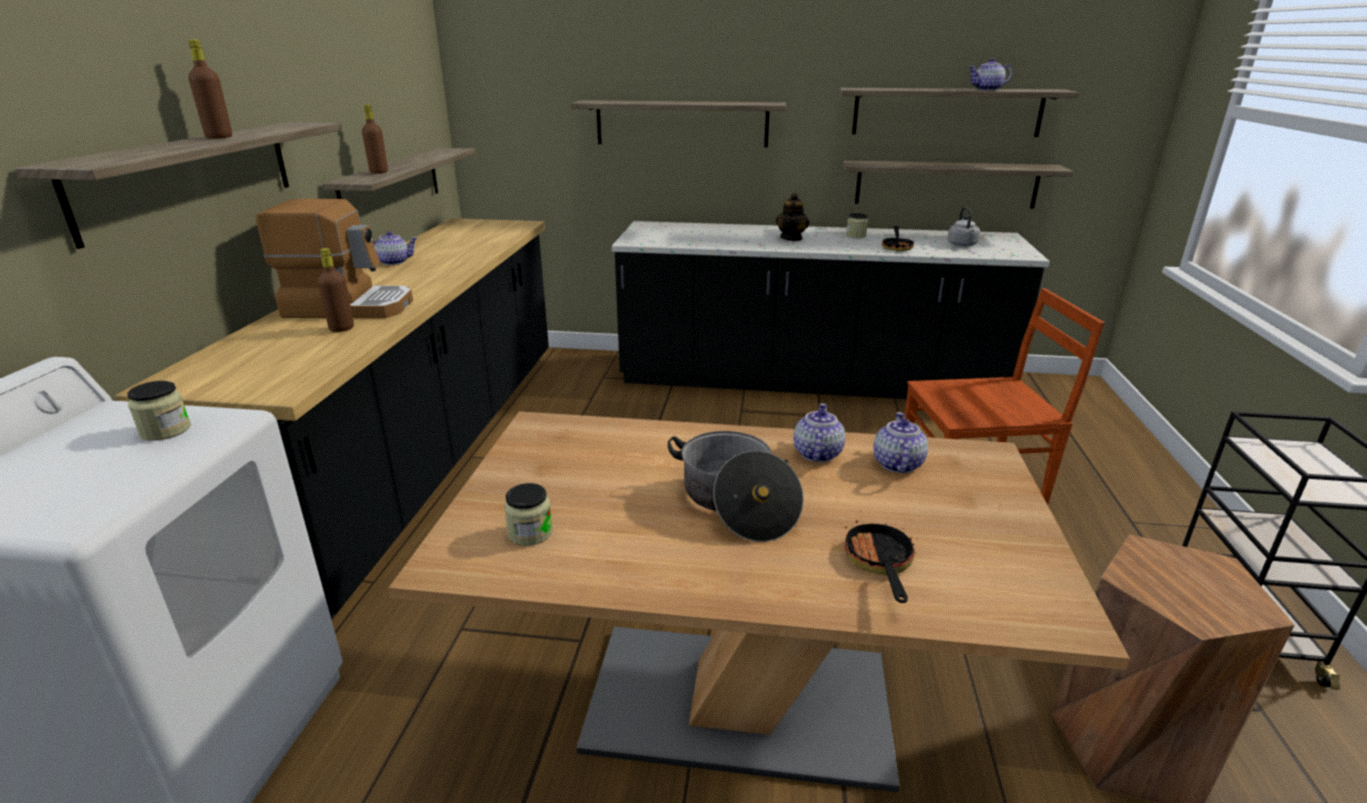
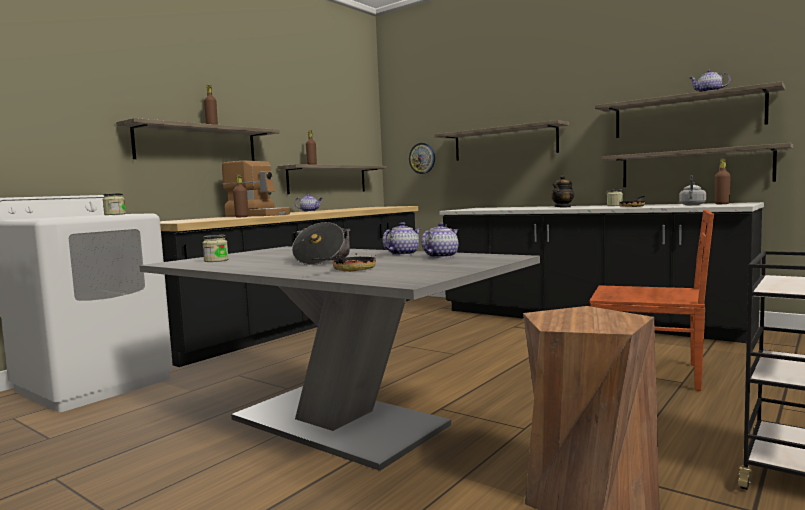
camera: 30 degrees right, 20 degrees down
brown dining table [389,411,1130,792] -> grey dining table [139,246,540,471]
none -> wall clock [409,143,435,174]
none -> brown bottle [715,159,731,204]

